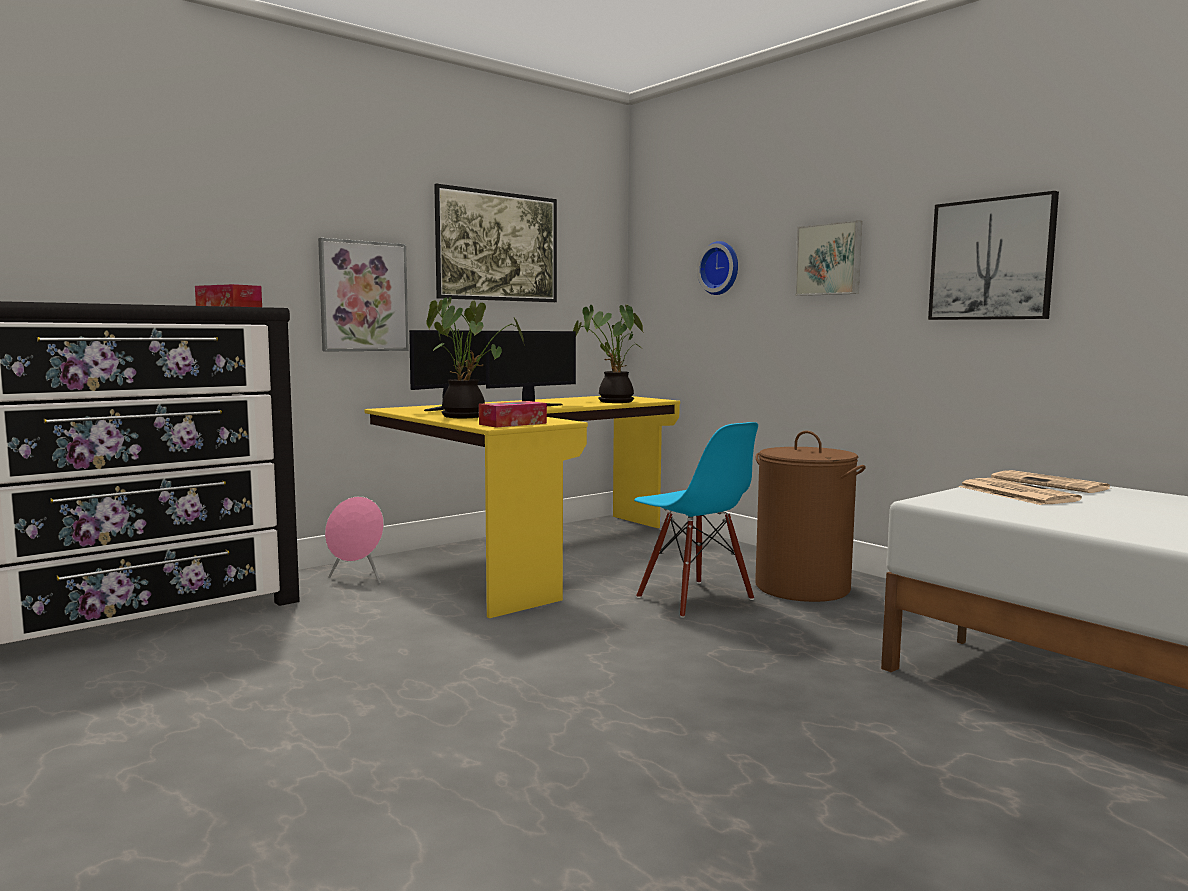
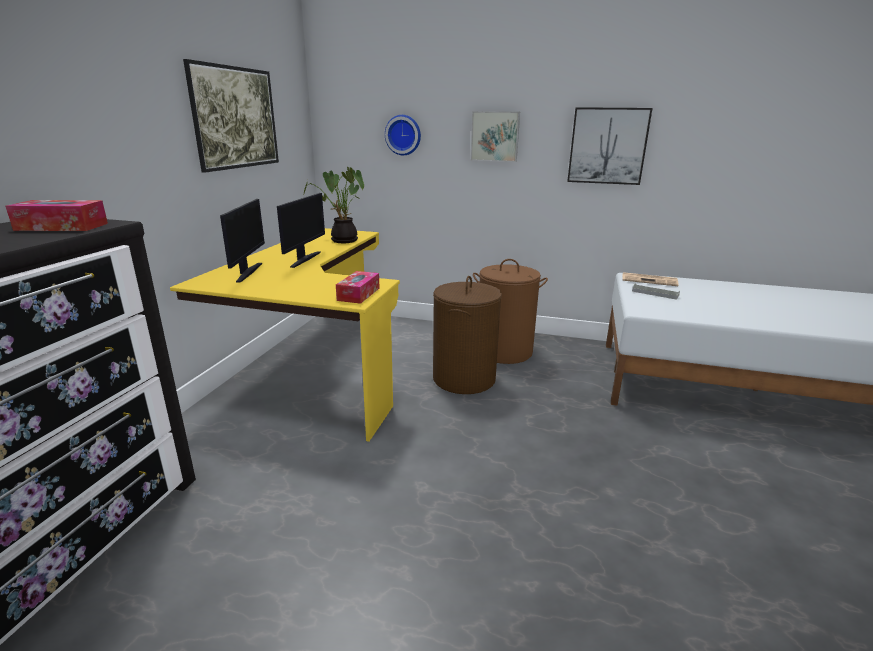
camera: 35 degrees left, 15 degrees up
picture [318,238,409,352] -> none
pink speaker [325,496,384,584] -> none
potted plant [426,297,524,418] -> none
blue chair [634,422,758,618] -> brown laundry basket [433,276,502,394]
newspaper [958,478,1082,505] -> grey tray [632,283,680,300]

